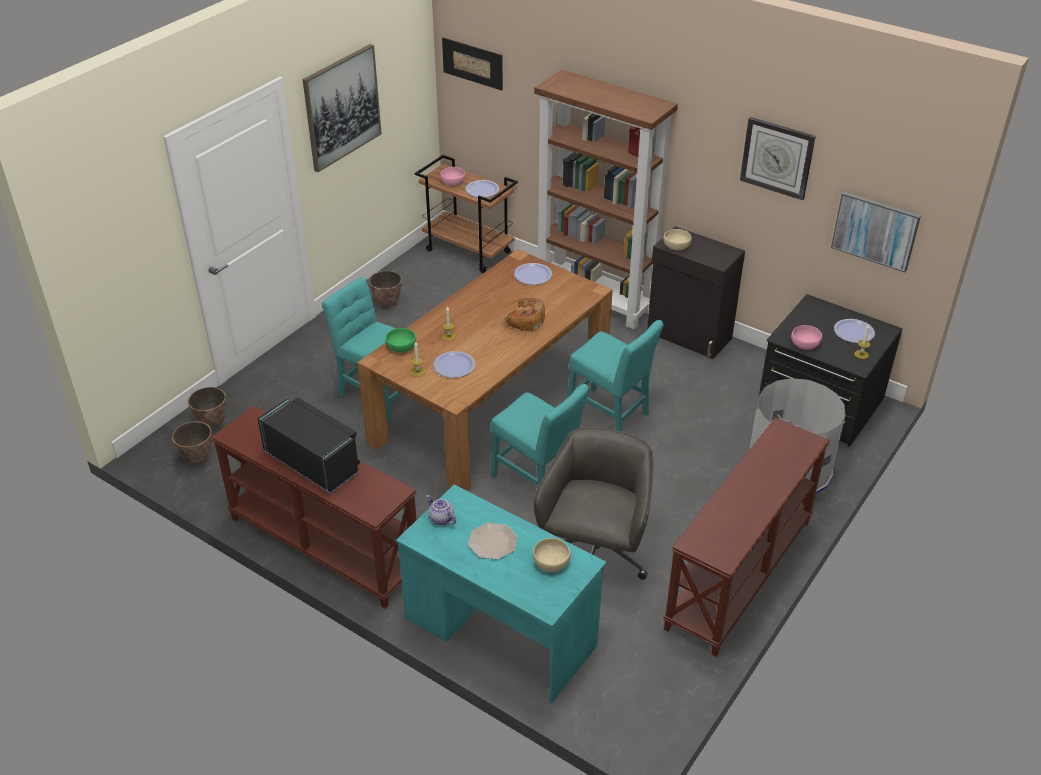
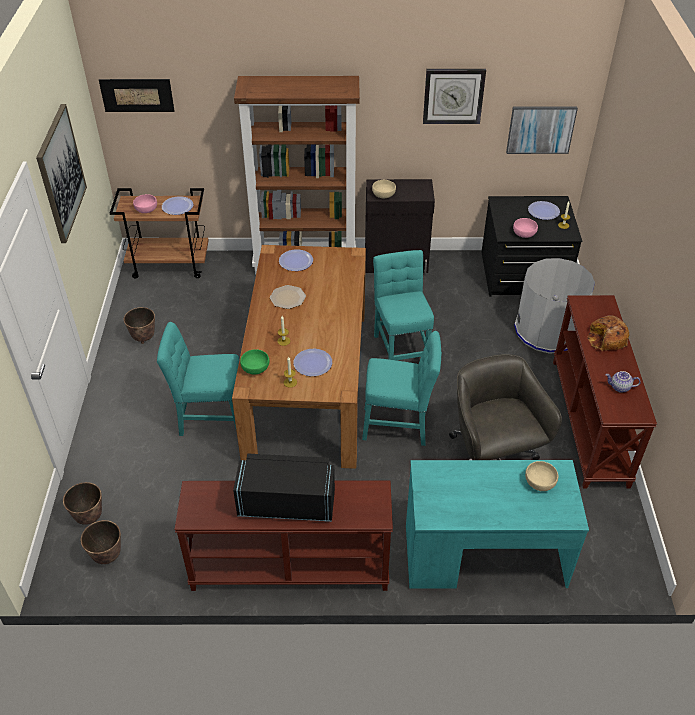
camera: 35 degrees left, 5 degrees up
teapot [426,495,456,525] -> teapot moved to [606,371,641,393]
plate [468,523,518,560] -> plate moved to [270,285,306,309]
bread [502,298,545,332] -> bread moved to [587,315,629,351]
turquoise chair [567,320,664,432] -> turquoise chair turned 105 degrees counterclockwise [373,250,434,360]

